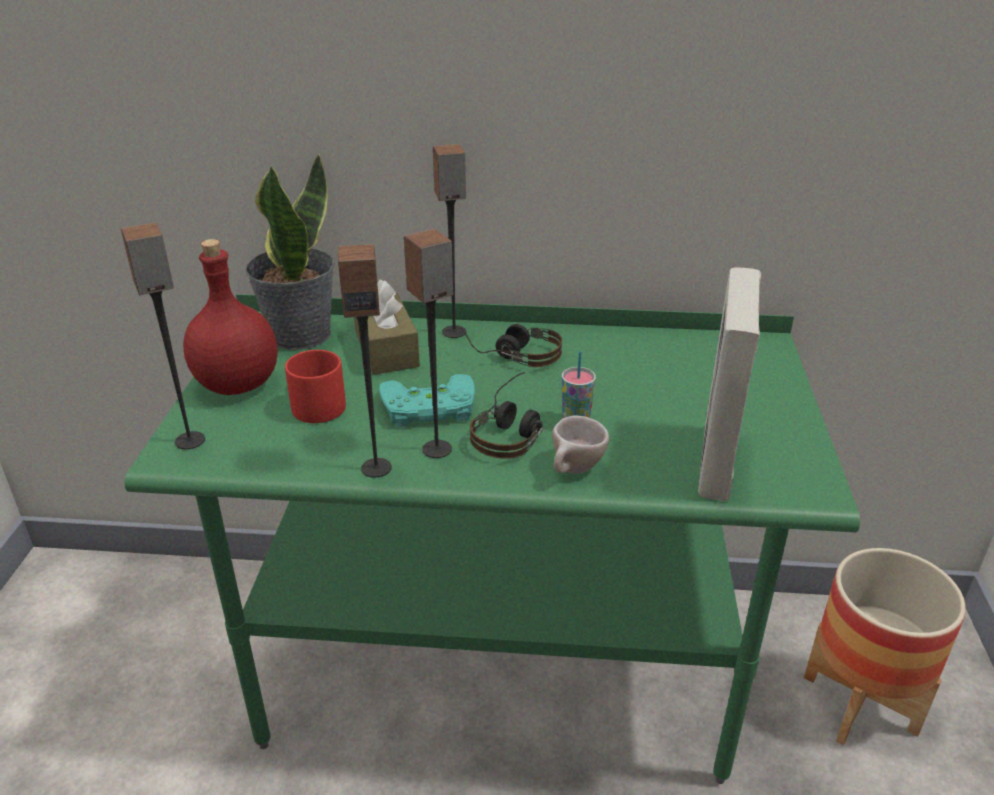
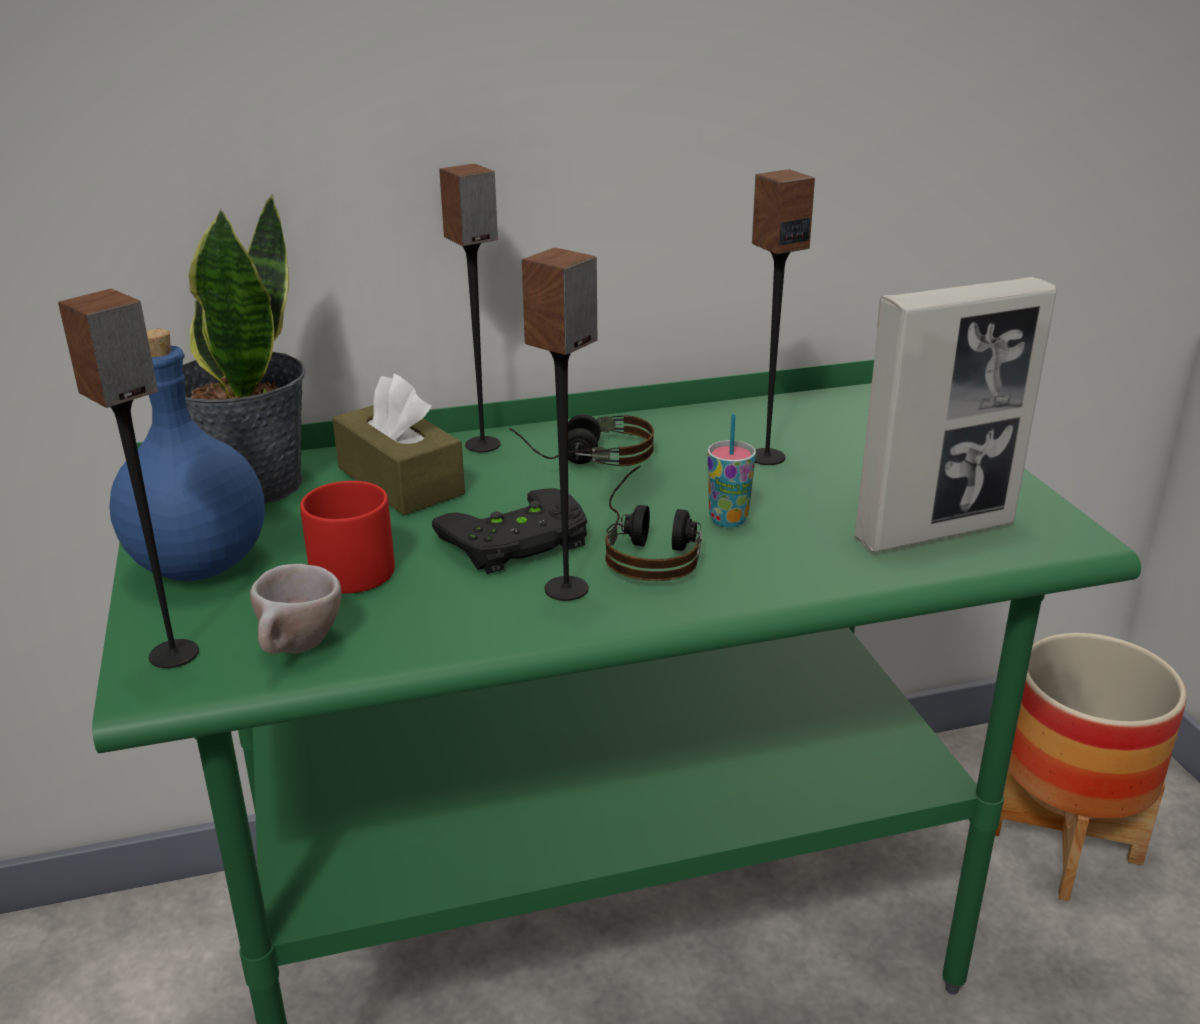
camera: 20 degrees left, 5 degrees down
red bottle [183,239,278,395] -> blue bottle [109,329,265,581]
speaker [338,244,392,478] -> speaker moved to [752,169,815,465]
turquoise game controller [379,374,475,428] -> black game controller [432,488,587,574]
beige cup [552,415,609,474] -> beige cup moved to [250,564,341,654]
picture frame [698,267,761,501] -> picture frame turned 105 degrees counterclockwise [854,277,1057,552]

